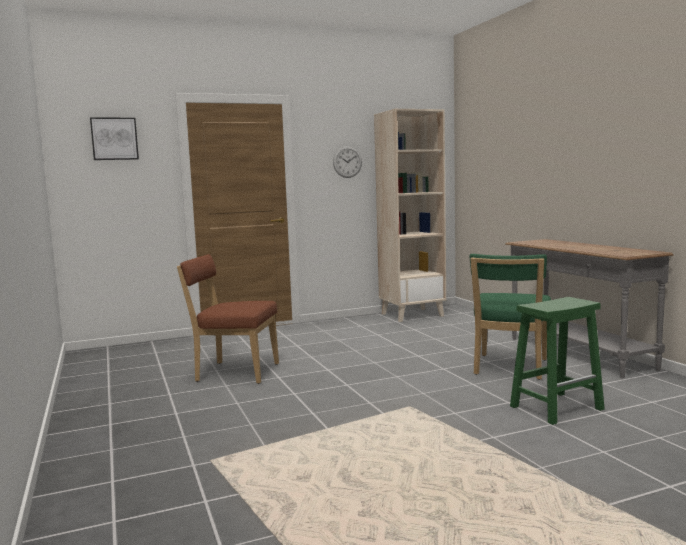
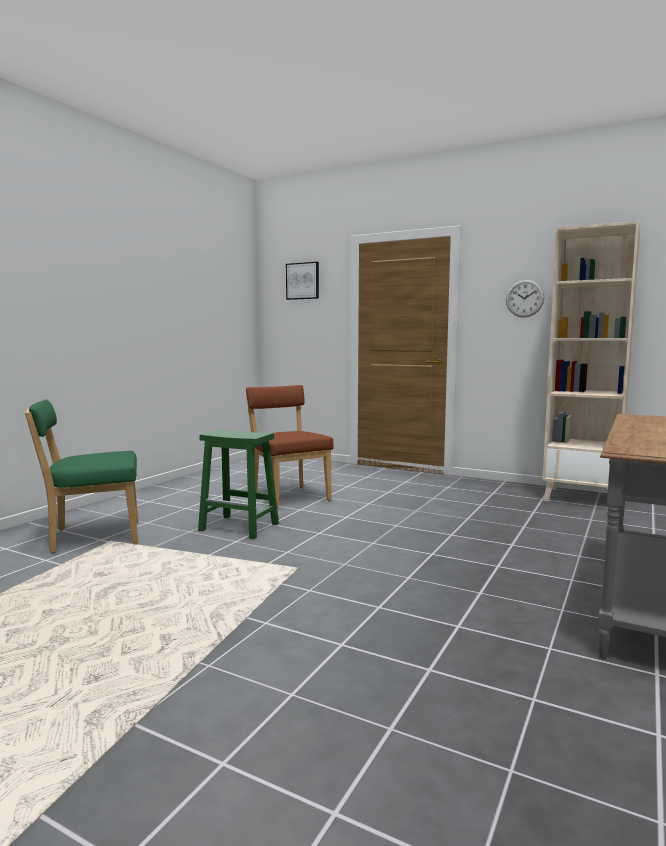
camera: 50 degrees right, 0 degrees up
green chair [469,254,551,380] -> green chair moved to [25,399,138,553]
green stool [510,297,605,425] -> green stool moved to [198,429,279,539]

